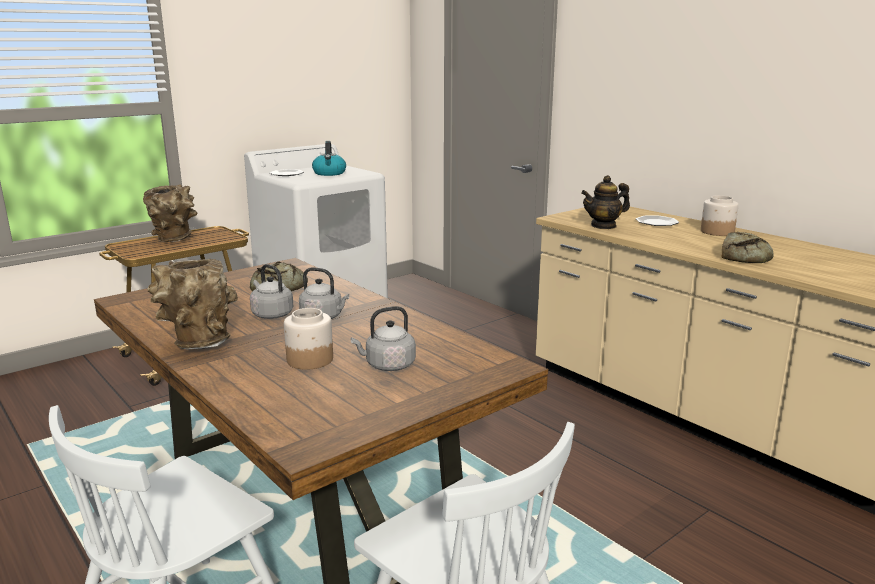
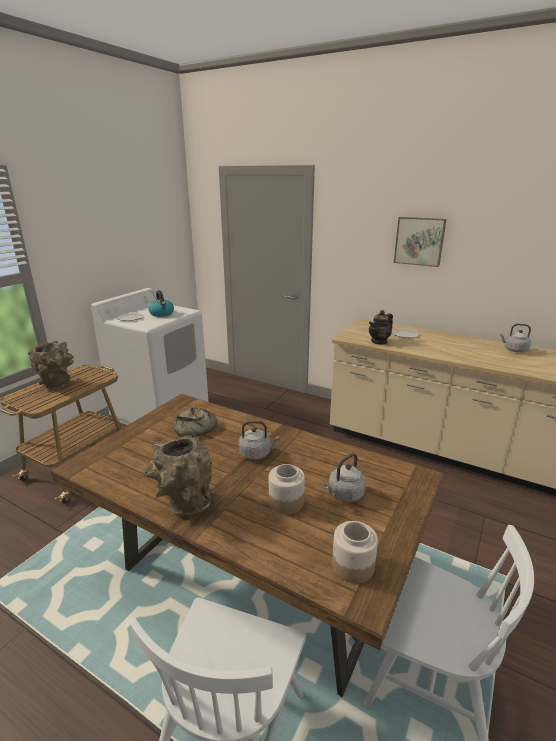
camera: 20 degrees left, 5 degrees up
grey kettle [250,264,294,319] -> grey kettle moved to [500,324,531,353]
jar [701,195,739,236] -> jar moved to [332,521,378,583]
bread [722,232,773,263] -> none
none -> picture [394,217,447,267]

